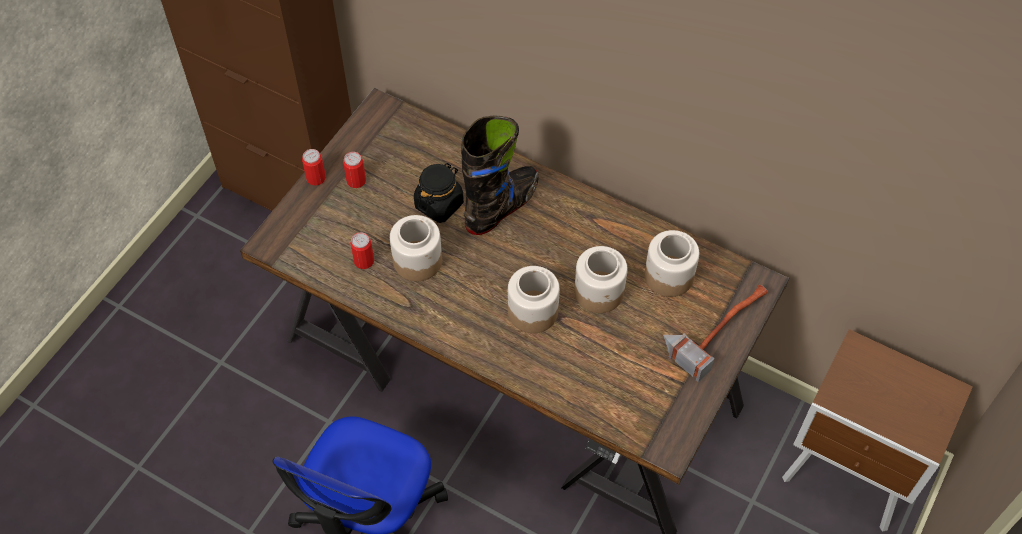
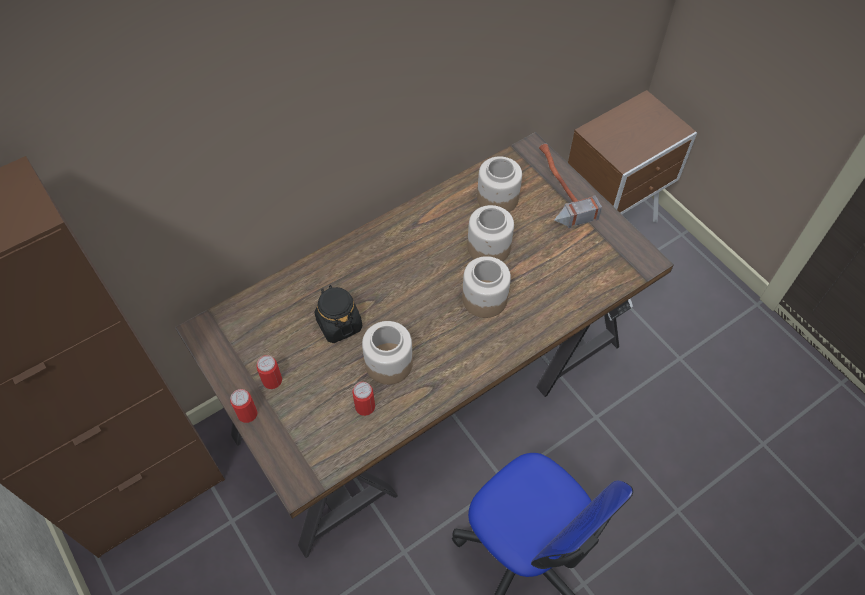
camera: 65 degrees left, 0 degrees up
black boot [461,115,539,235] -> none

